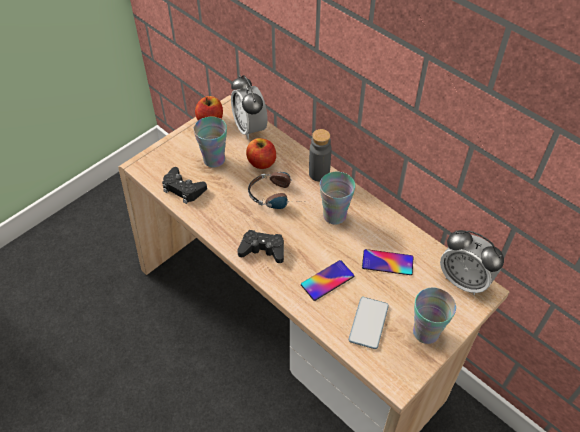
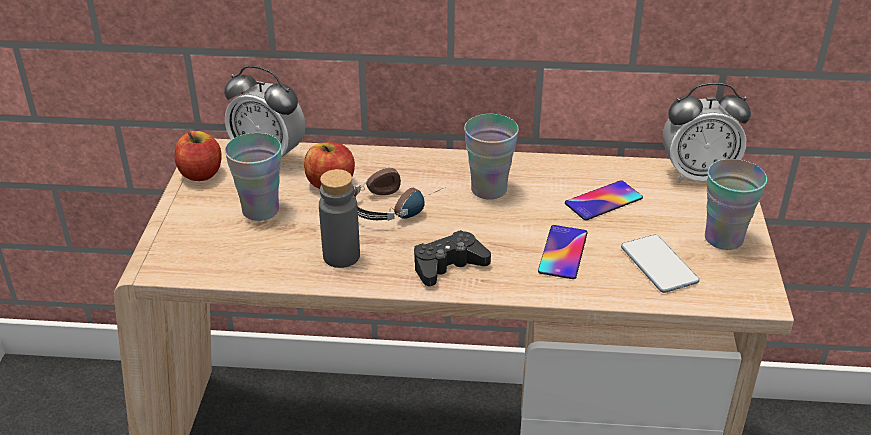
camera: 40 degrees left, 15 degrees down
black game controller [162,167,207,204] -> none
grey bottle [309,129,332,181] -> grey bottle moved to [319,169,360,268]

